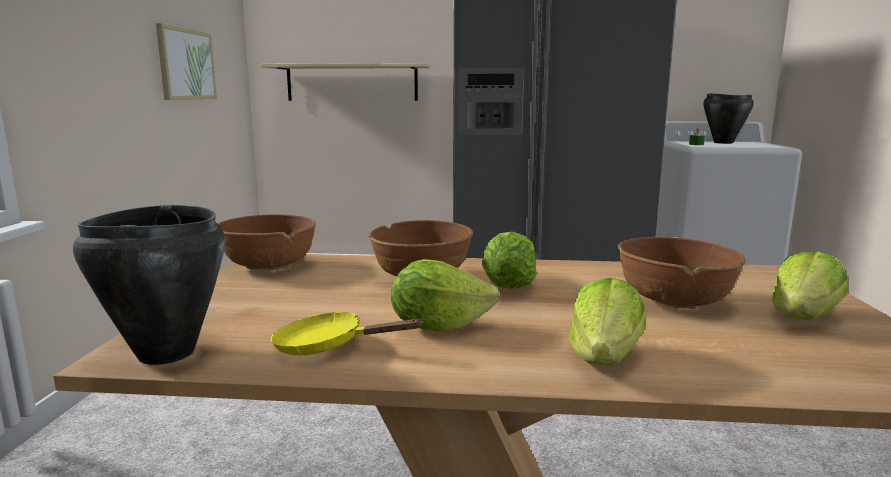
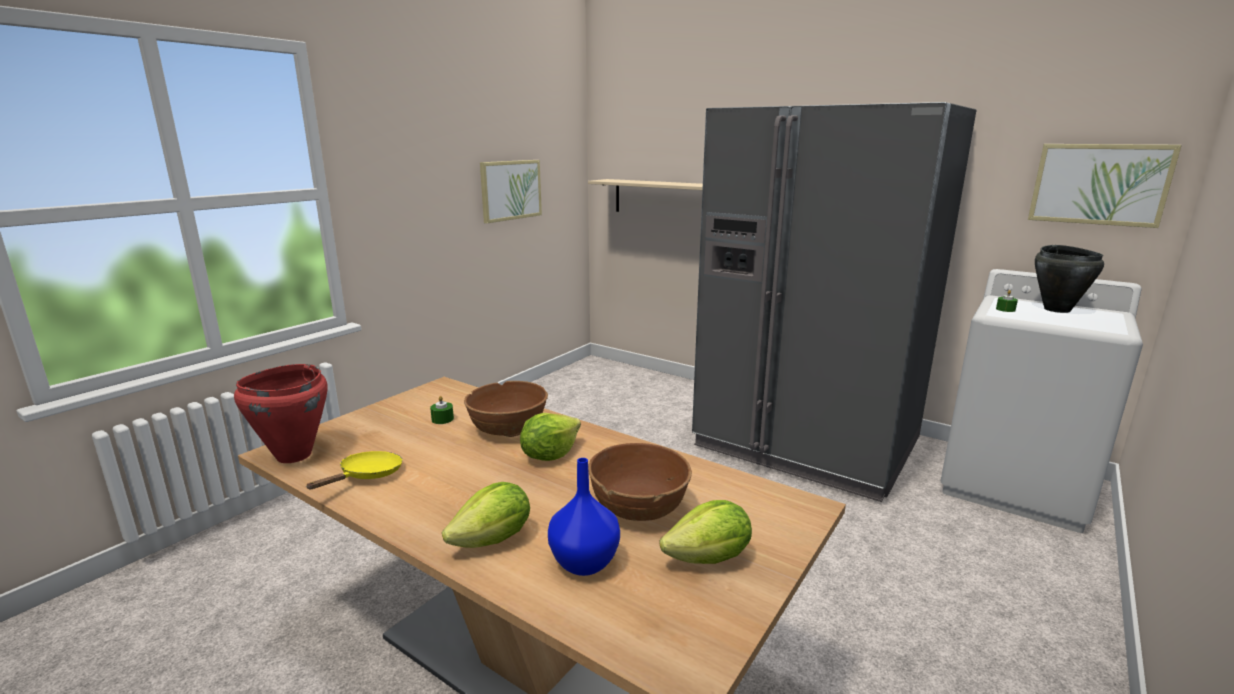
camera: 30 degrees right, 5 degrees up
black cooking pot [73,205,225,365] -> red cooking pot [234,364,328,463]
brown bowl [218,214,316,270] -> none
yellow frying pan [271,312,423,356] -> yellow frying pan turned 75 degrees clockwise [307,451,403,489]
lettuce [391,259,500,332] -> none
none -> green candle [430,396,454,424]
none -> blue vase [548,458,620,576]
none -> picture [1028,144,1182,228]

